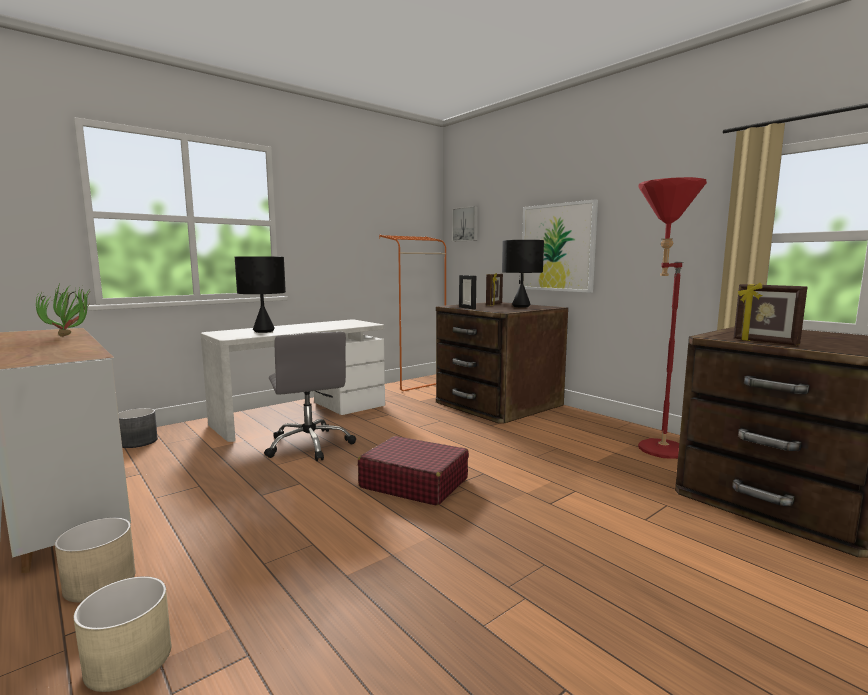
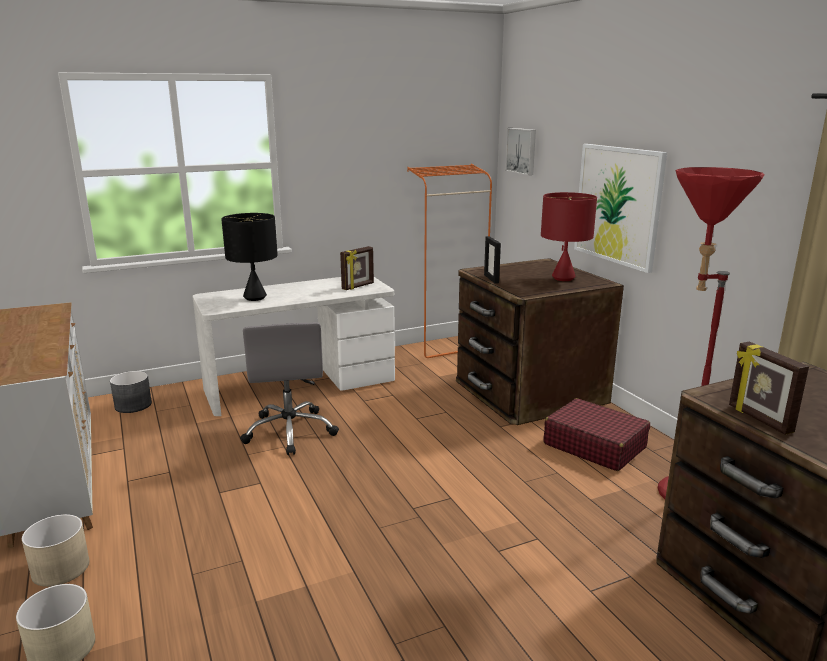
camera: 15 degrees right, 10 degrees up
potted plant [36,282,90,337] -> none
red suitcase [358,436,469,506] -> red suitcase moved to [544,398,650,471]
picture frame [486,273,503,306] -> picture frame moved to [340,246,374,290]
black table lamp [502,240,544,308] -> red table lamp [541,192,597,281]

